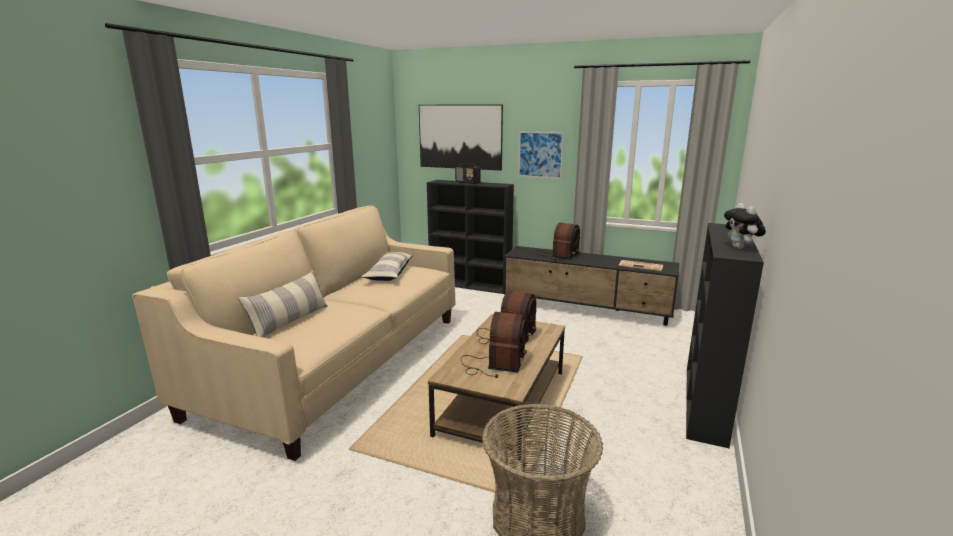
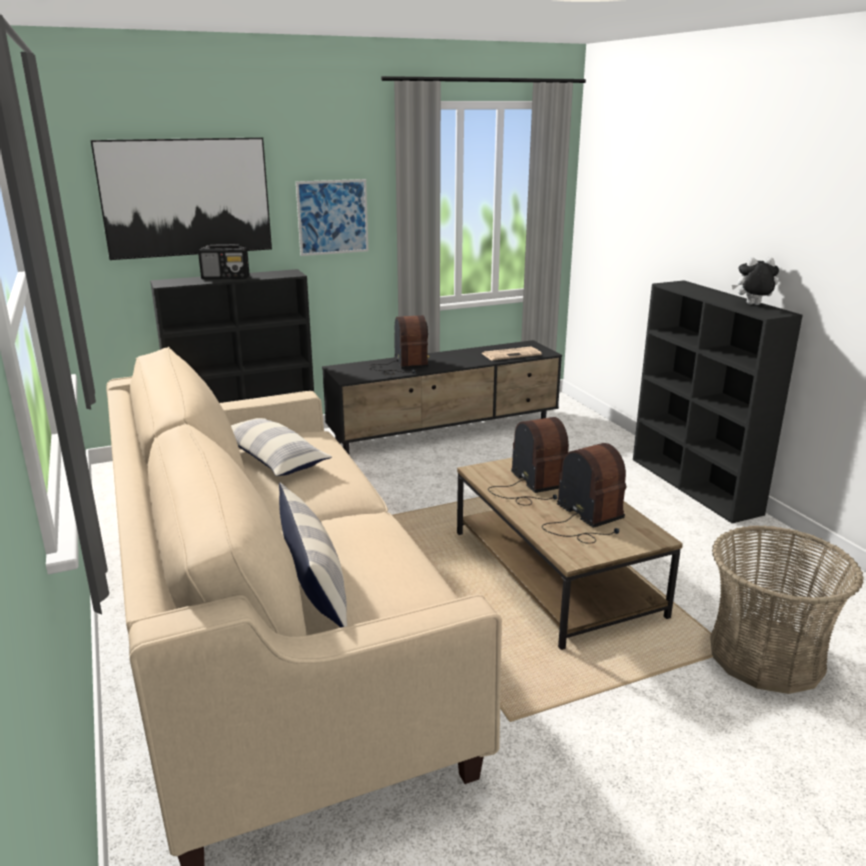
camera: 45 degrees left, 5 degrees up
plush toy [724,203,766,249] -> plush toy turned 150 degrees clockwise [732,257,779,305]

